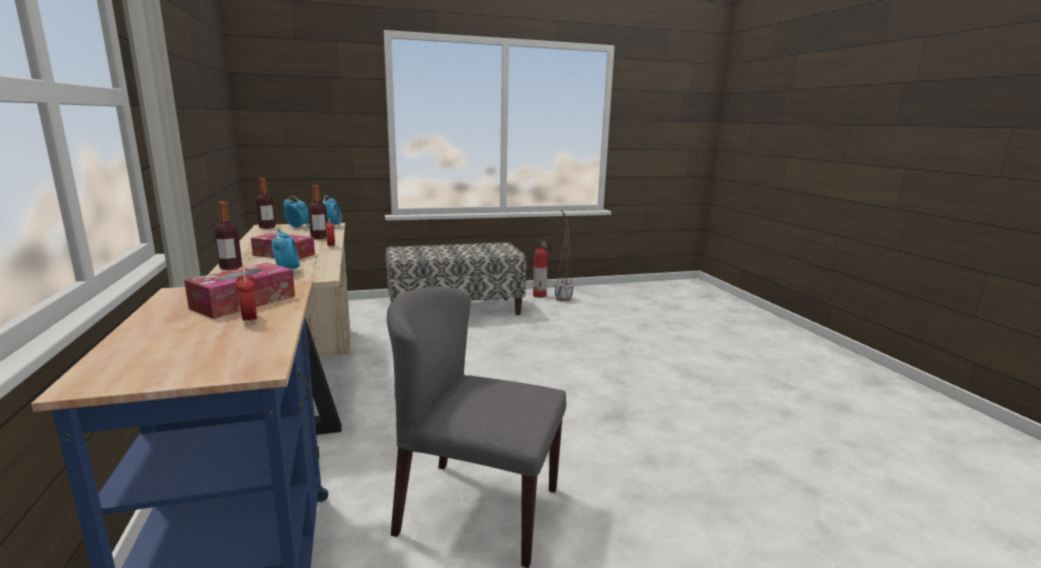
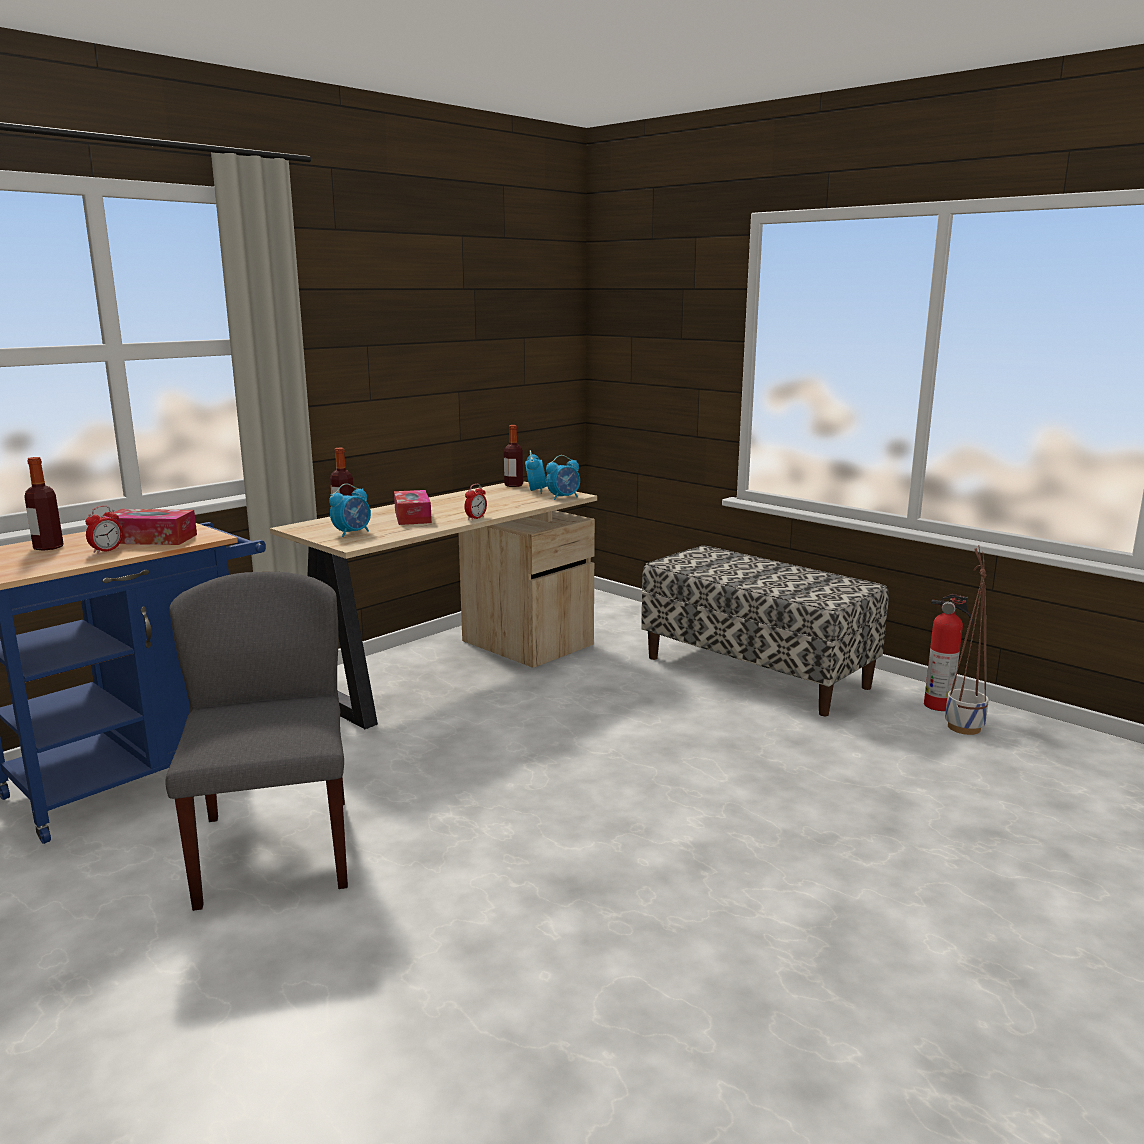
camera: 60 degrees right, 0 degrees up
bottle [308,185,327,239] -> bottle moved to [24,457,64,551]

